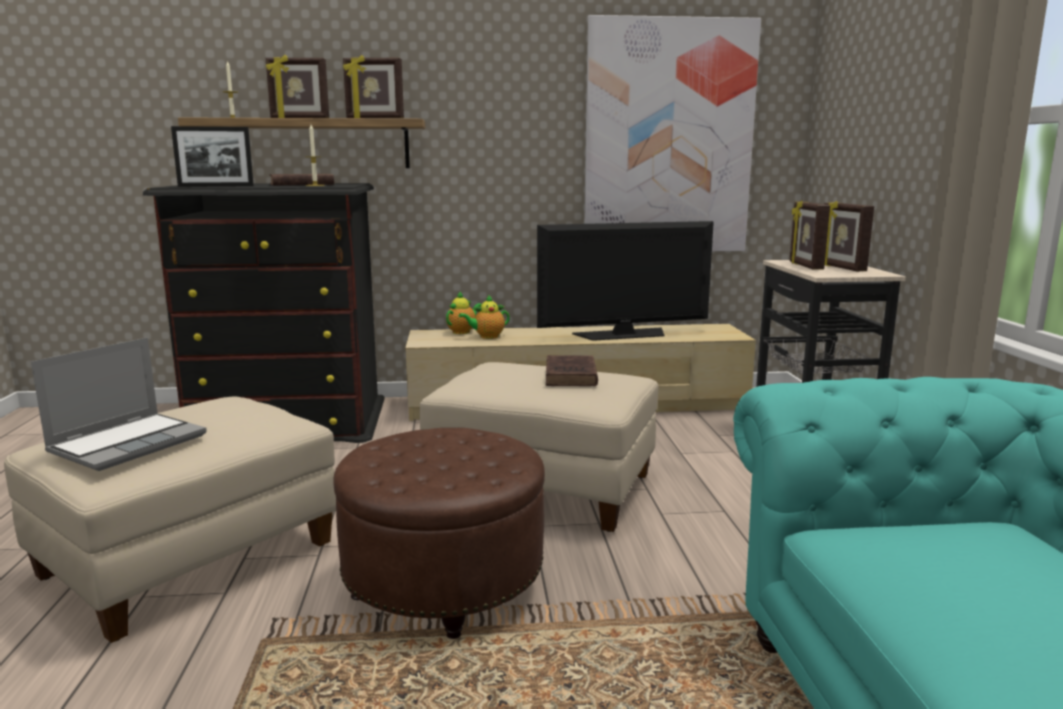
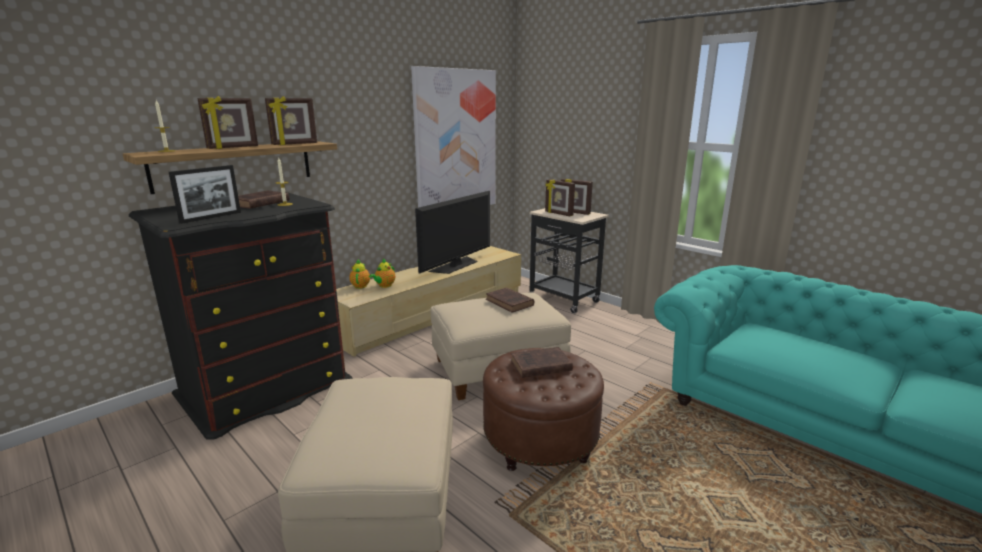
camera: 40 degrees left, 5 degrees up
laptop [31,338,207,471] -> none
none -> brown book [511,347,573,378]

